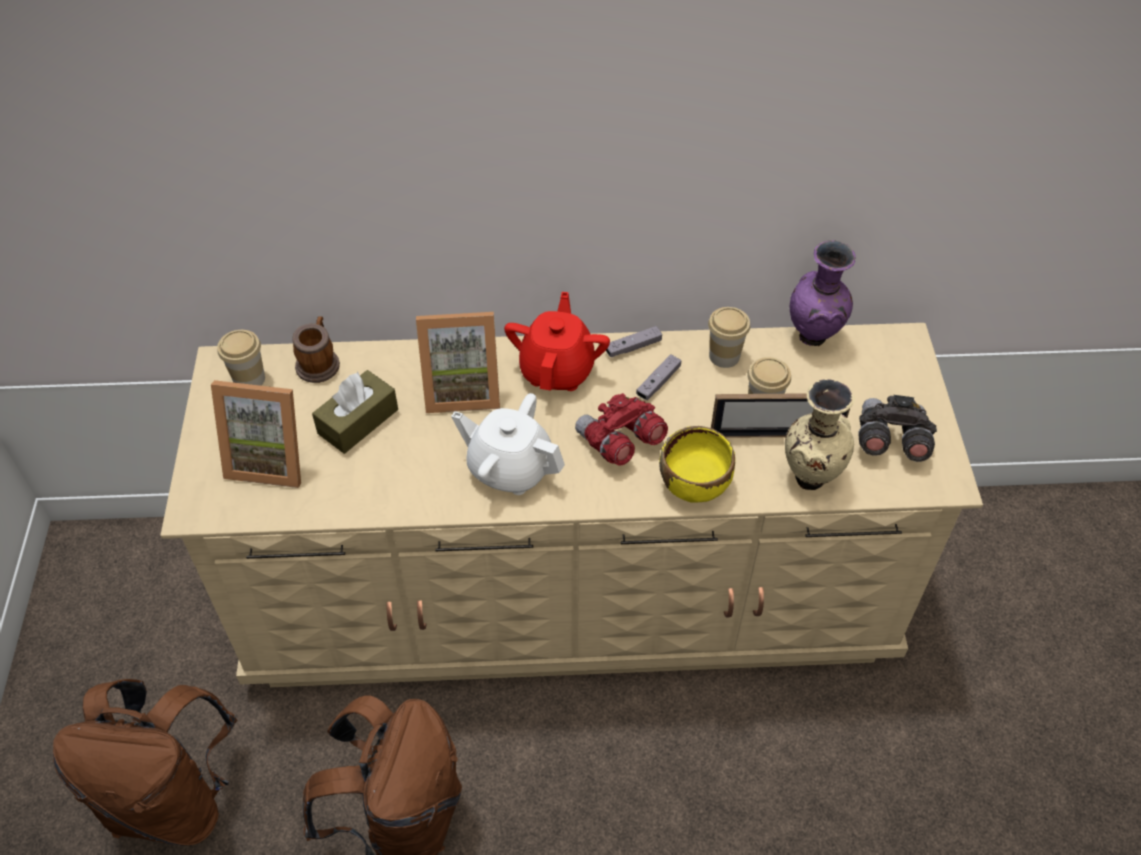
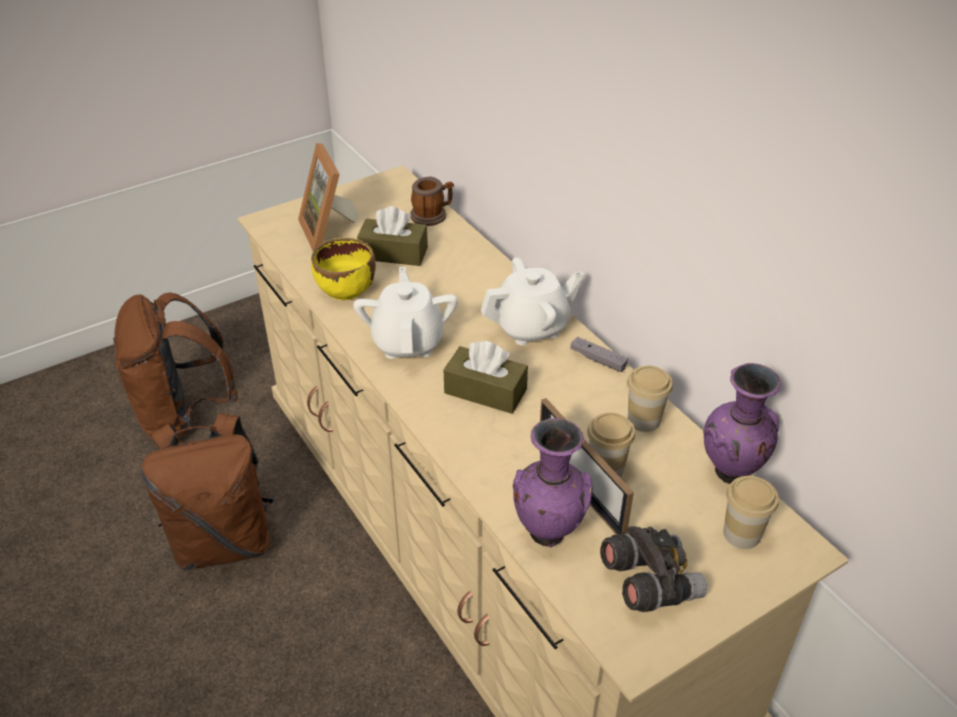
camera: 60 degrees right, 10 degrees down
cup [217,330,265,386] -> cup moved to [723,476,779,549]
picture frame [416,312,500,413] -> none
red teapot [504,292,610,391] -> white teapot [481,257,584,345]
red binoculars [575,393,668,466] -> brown tissue box [444,341,528,414]
grey game controller [636,354,681,400] -> none
yellow bowl [659,426,735,503] -> yellow bowl moved to [311,238,376,300]
beige vase [785,379,855,490] -> purple vase [513,418,593,548]

